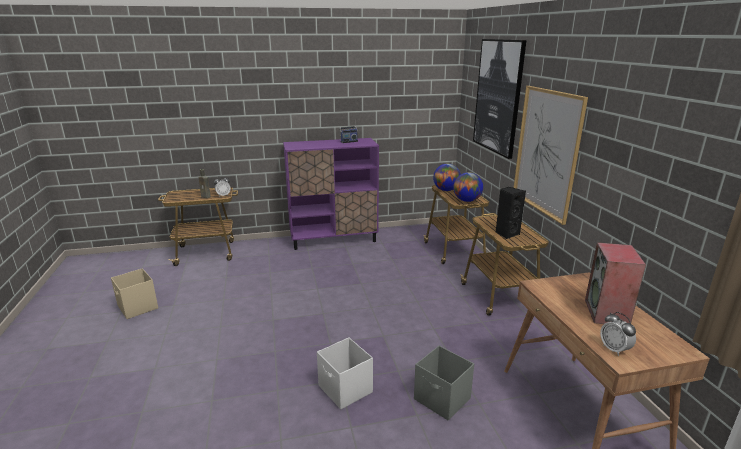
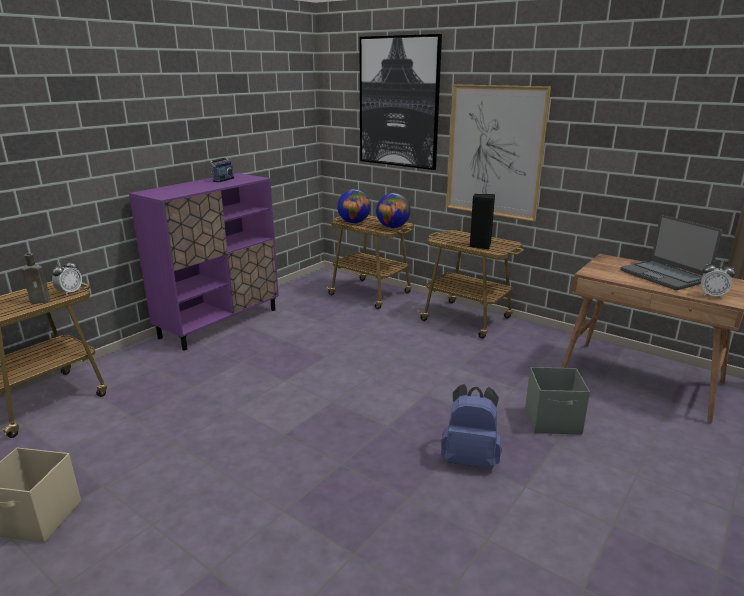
camera: 40 degrees left, 0 degrees up
white storage box [317,337,373,409] -> blue backpack [441,384,502,469]
speaker [585,242,646,324] -> laptop [620,215,722,290]

